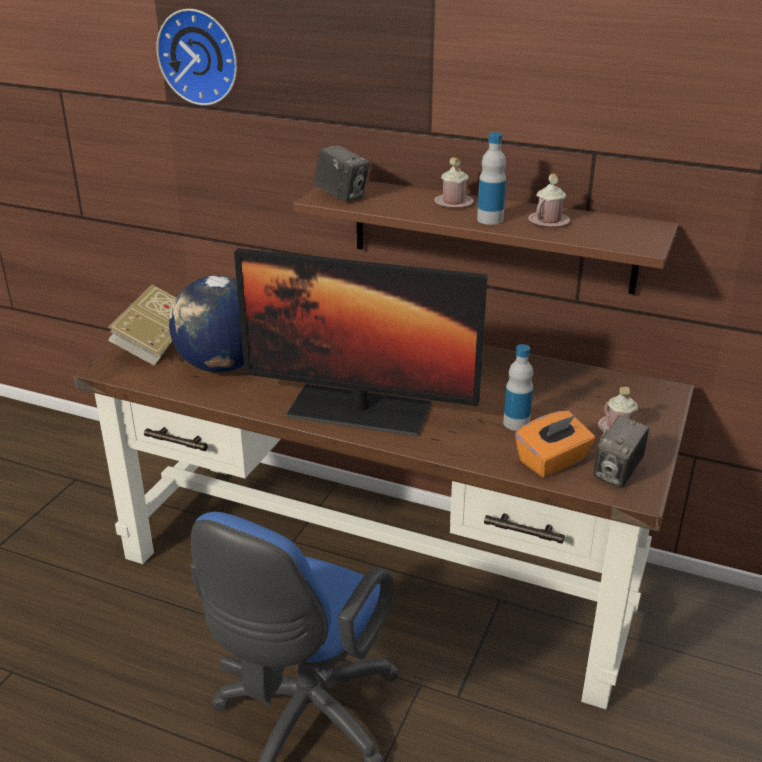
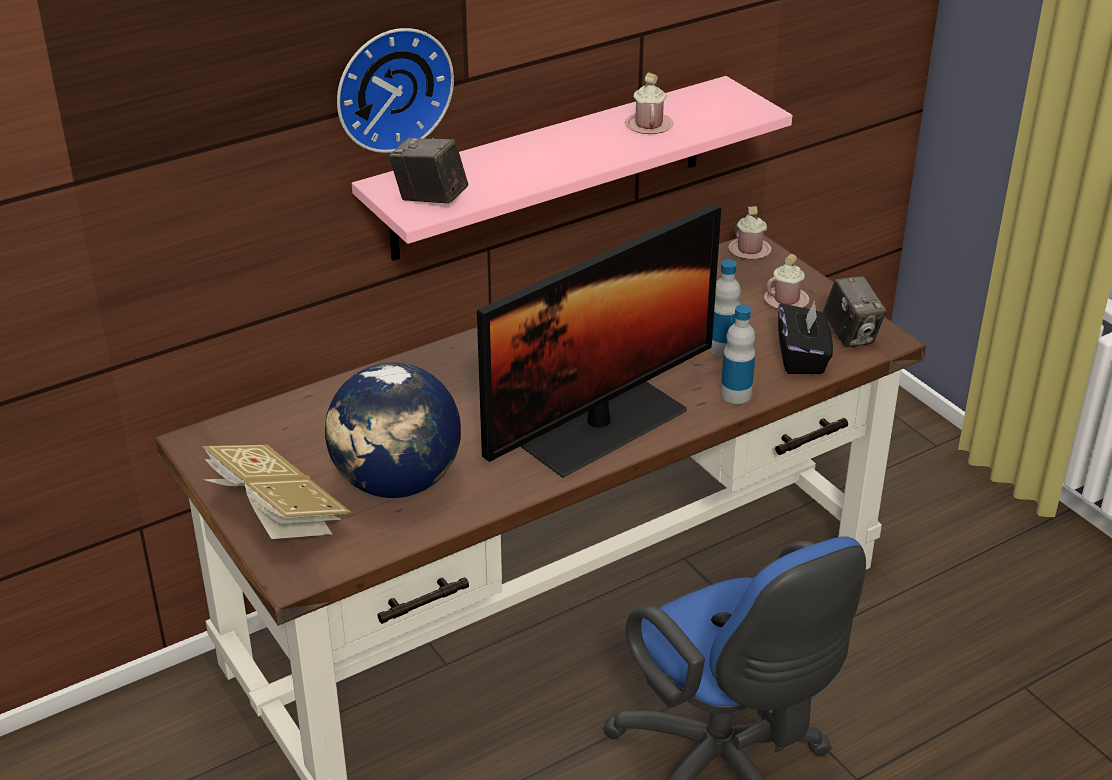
camera: 55 degrees left, 5 degrees up
wall clock [156,9,237,105] -> wall clock moved to [337,28,454,153]
brown shelf [293,181,678,295] -> pink shelf [352,76,792,261]
camera [313,145,370,202] -> camera turned 135 degrees counterclockwise [389,138,468,204]
pink mug [434,157,474,208] -> pink mug moved to [728,206,772,260]
bottle [477,132,506,225] -> bottle moved to [721,304,755,404]
orange tissue box [515,411,595,477] -> black tissue box [778,301,833,374]

